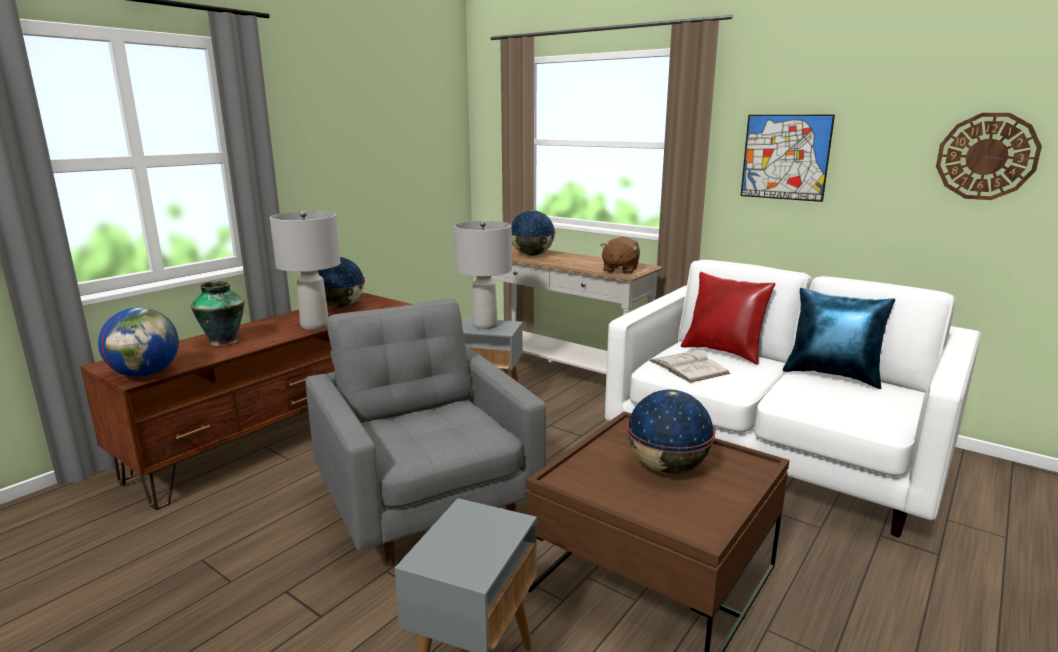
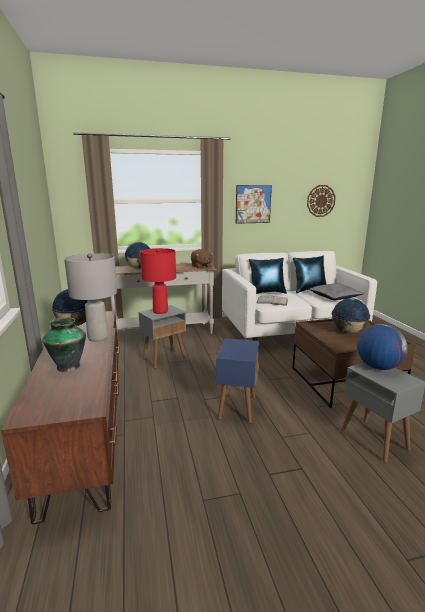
camera: 50 degrees left, 0 degrees up
globe [98,308,179,377] -> globe moved to [357,324,408,370]
grey armchair [305,298,546,567] -> blue side table [216,338,259,423]
grey table lamp [454,221,512,329] -> red table lamp [140,248,176,314]
red pillow [681,272,775,365] -> blue pillow [249,258,287,294]
none -> grey pillow [309,283,365,300]

